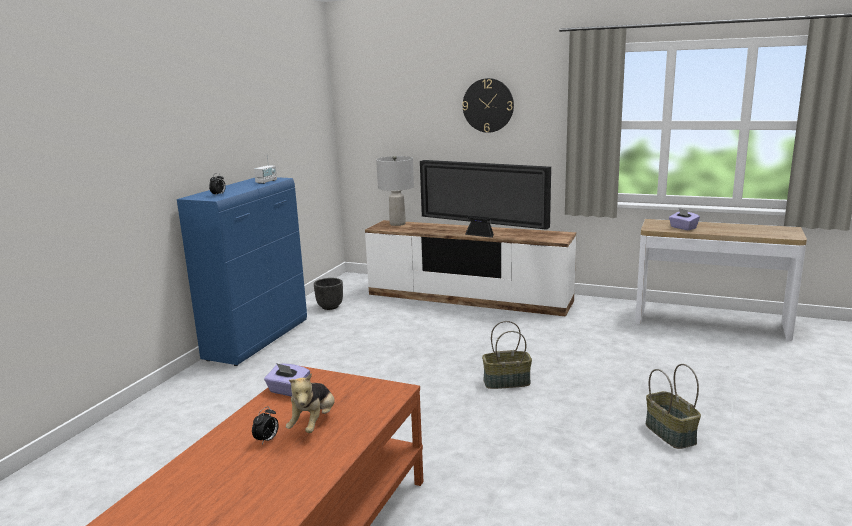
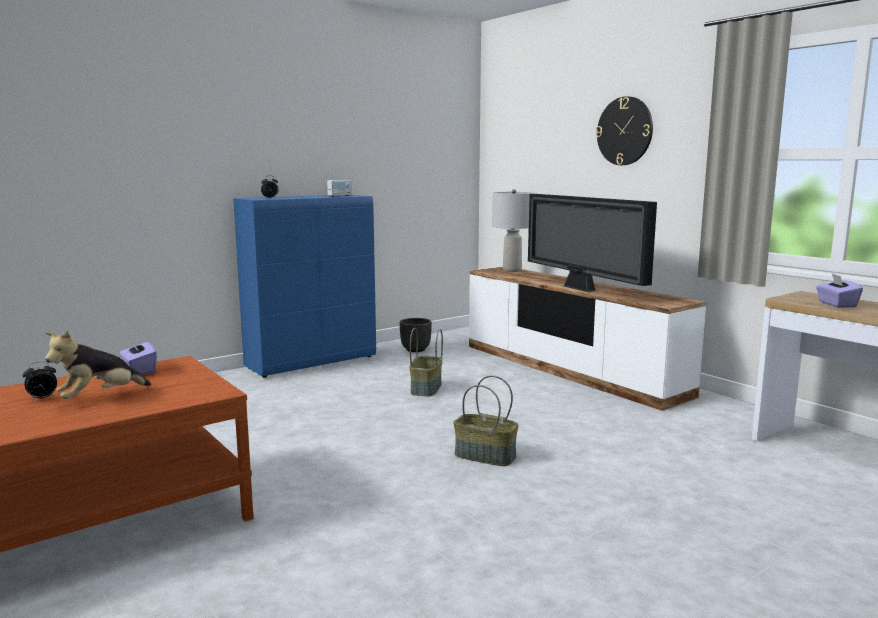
camera: 30 degrees right, 5 degrees down
basket [646,364,701,449] -> basket moved to [410,328,443,396]

